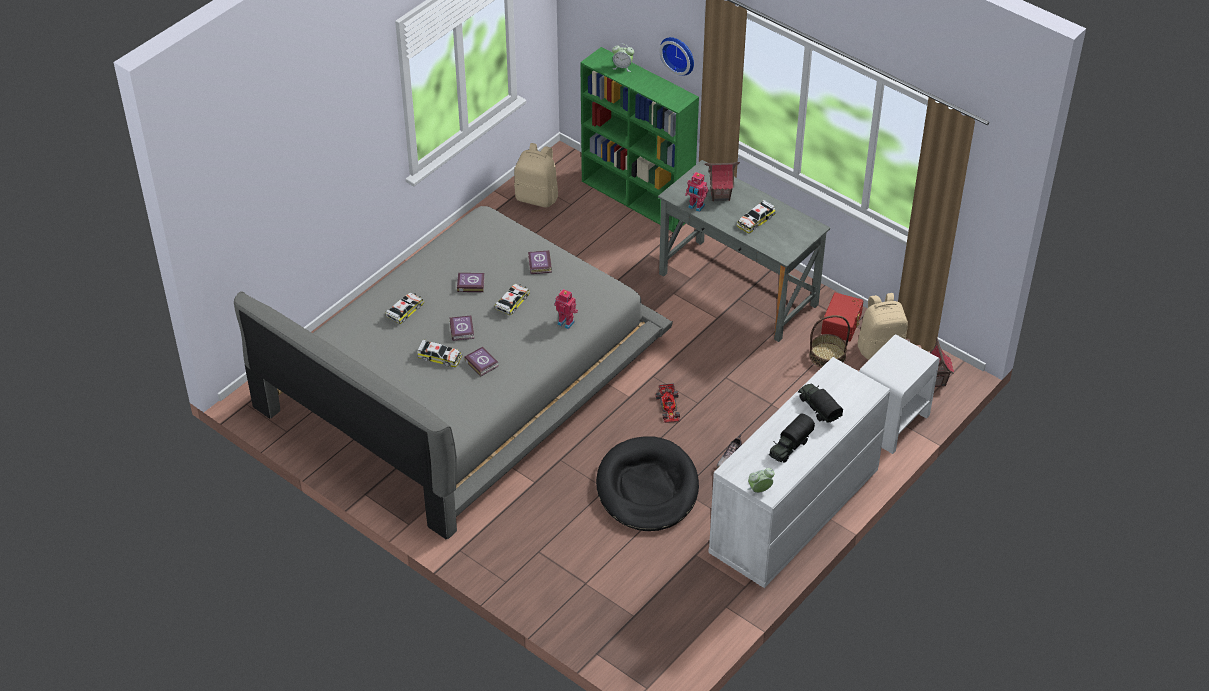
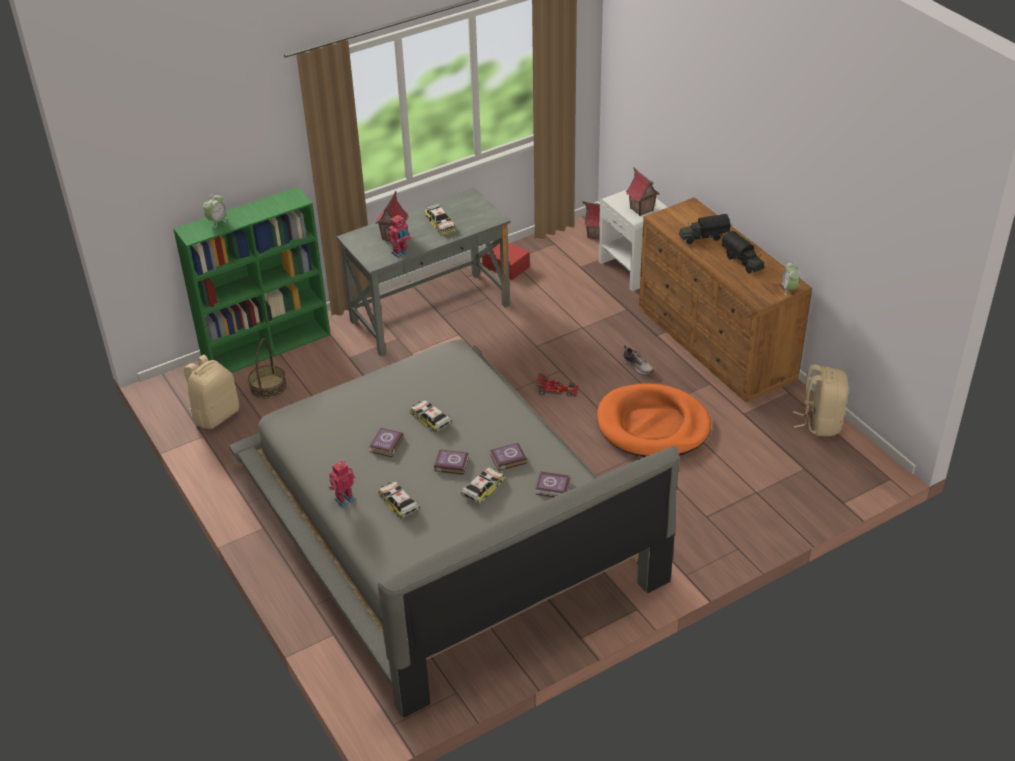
camera: 70 degrees left, 5 degrees down
book [528,250,552,274] -> book moved to [535,471,571,497]
toy robot [554,289,578,329] -> toy robot moved to [329,461,355,507]
black dog bed [596,436,699,531] -> orange dog bed [597,384,711,457]
wall clock [659,37,694,76] -> none
white dresser [708,357,890,588] -> brown dresser [639,197,812,402]
basket [809,315,850,368] -> basket moved to [248,338,287,399]
beige backpack [858,293,908,360] -> beige backpack moved to [793,364,849,436]
none -> toy house [626,168,659,216]

